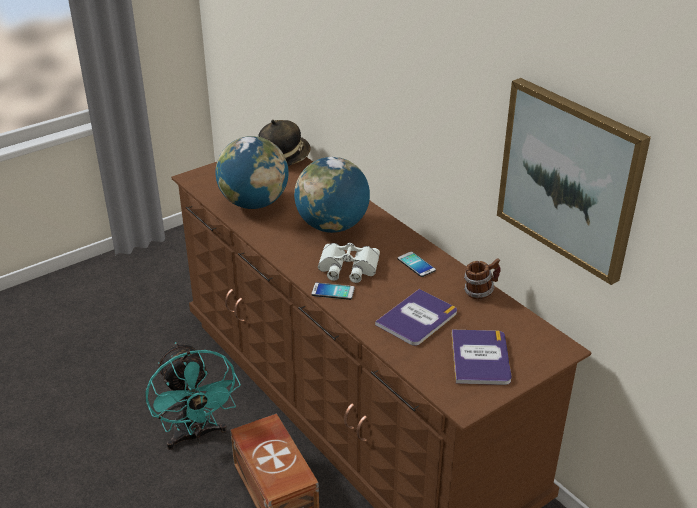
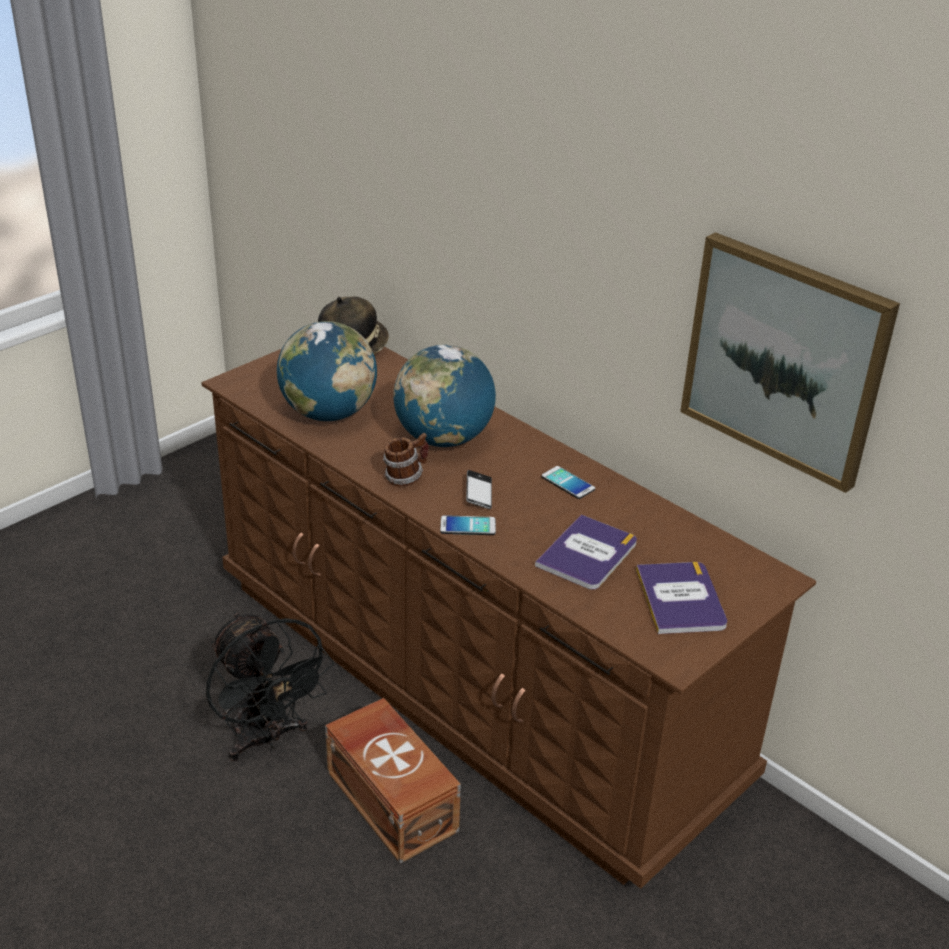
camera: 10 degrees left, 0 degrees up
turquoise fan [145,342,241,450] -> black fan [206,612,334,761]
white binoculars [318,243,380,283] -> phone [466,470,492,509]
mug [464,258,501,299] -> mug moved to [383,433,429,487]

